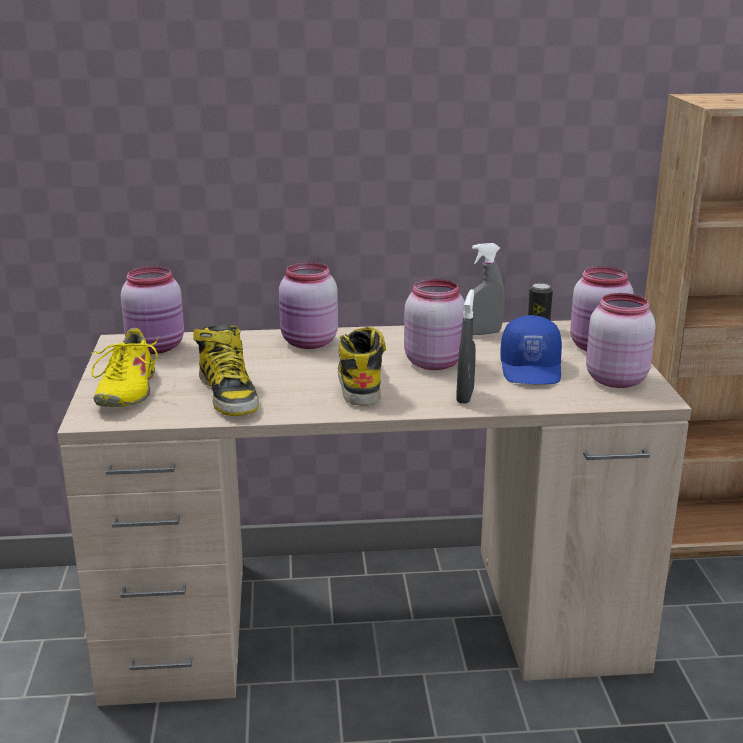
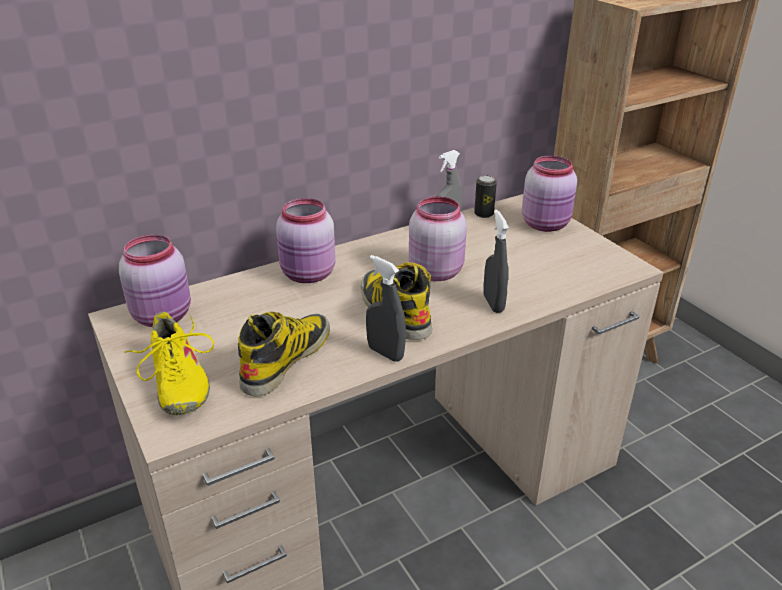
camera: 25 degrees left, 10 degrees up
boot [193,325,259,416] -> boot turned 105 degrees counterclockwise [238,312,330,396]
blue cap [500,315,562,384] -> none
pink jar [586,293,656,388] -> none
none -> grey spray bottle [366,255,406,362]

